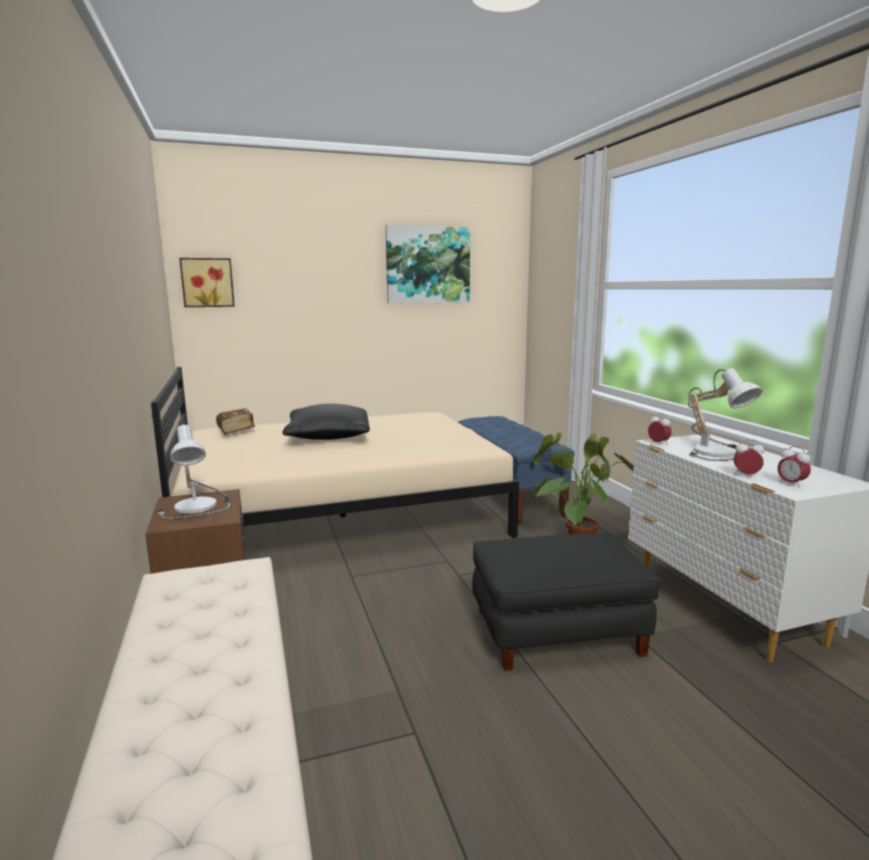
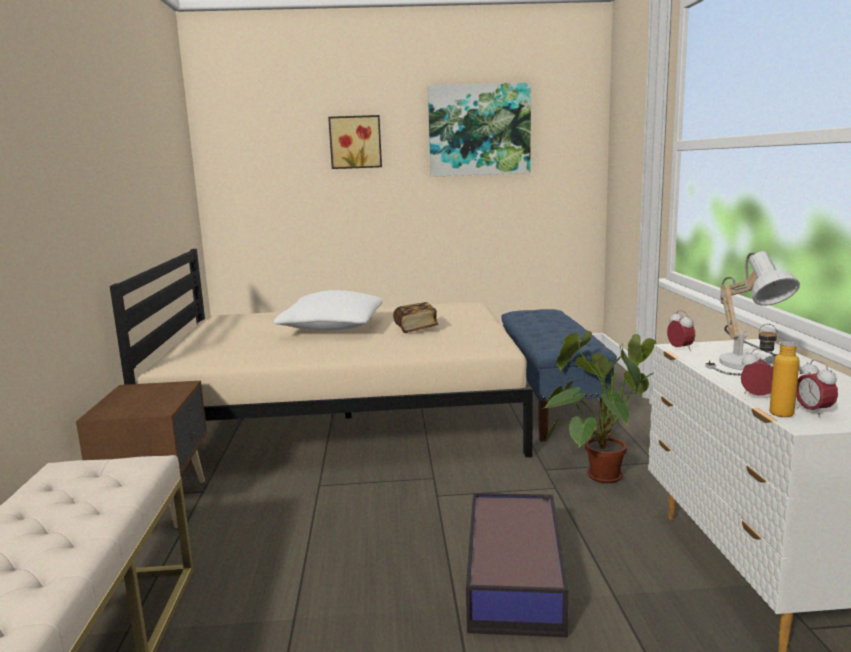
camera: 15 degrees right, 0 degrees up
table lamp [158,424,231,519] -> none
picture [179,258,235,307] -> picture moved to [328,115,382,169]
book [216,408,255,435] -> book moved to [393,302,439,333]
black pillow [282,403,370,440] -> white pillow [274,290,383,331]
black ottoman [472,533,661,671] -> storage box [466,493,569,637]
none -> bottle [759,324,800,417]

